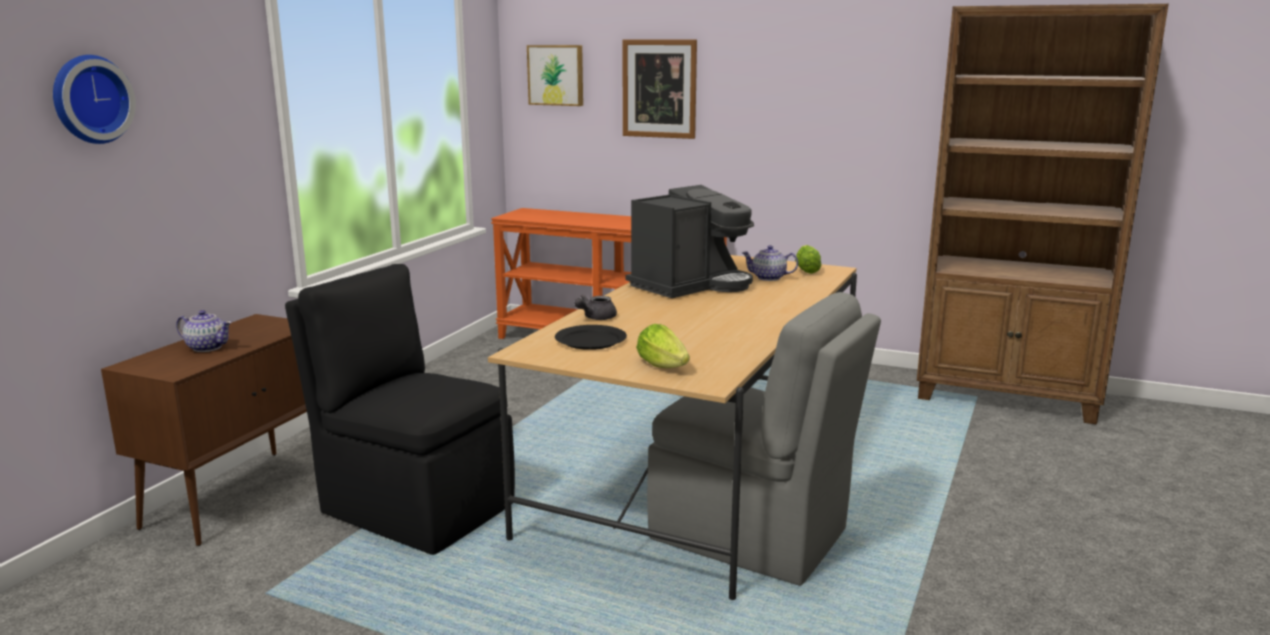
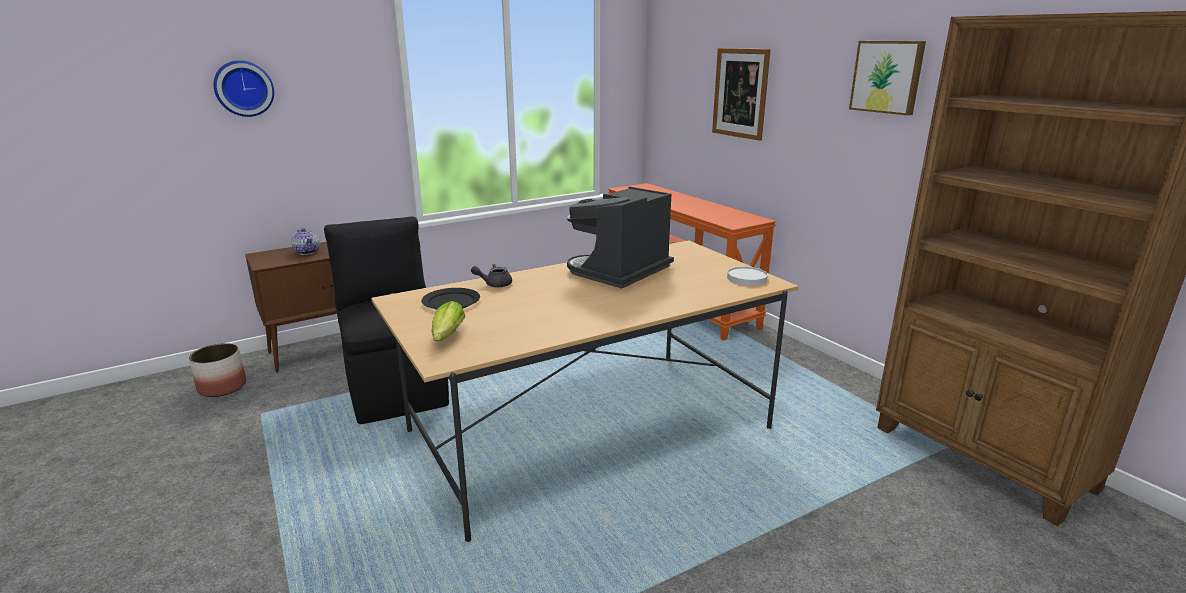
camera: 35 degrees right, 5 degrees up
picture [527,45,583,106] -> picture moved to [849,41,926,115]
coffee machine [626,185,754,298] -> coffee machine turned 135 degrees clockwise [567,187,674,289]
grey chair [647,292,881,586] -> none
teapot [742,245,798,281] -> none
lettuce [795,245,822,274] -> white plate [727,267,768,286]
none -> planter [189,343,246,397]

